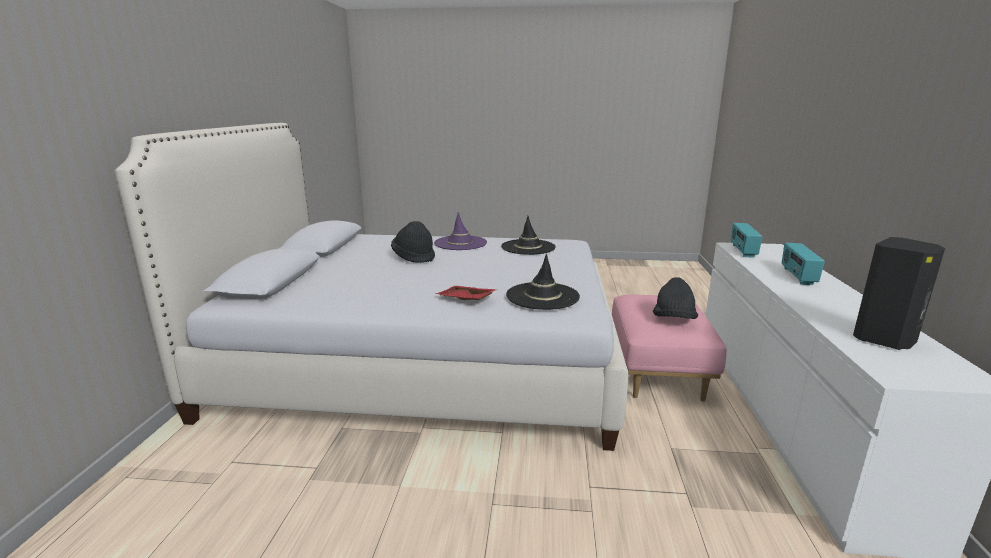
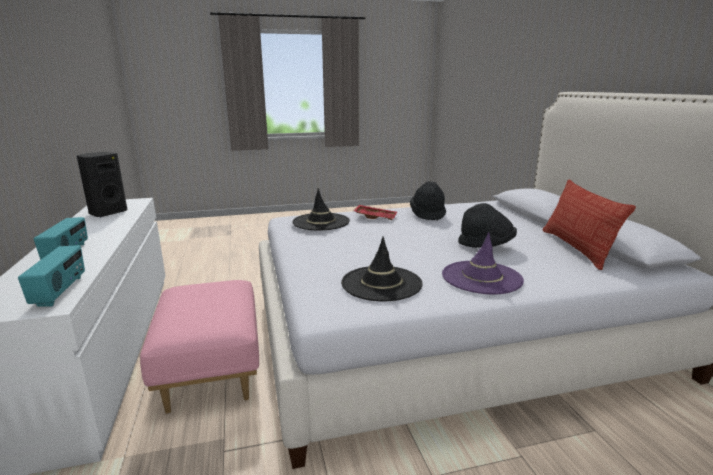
camera: 160 degrees right, 0 degrees up
black hat [653,277,698,319] -> black hat moved to [410,181,446,221]
none -> pillow [543,180,636,270]

